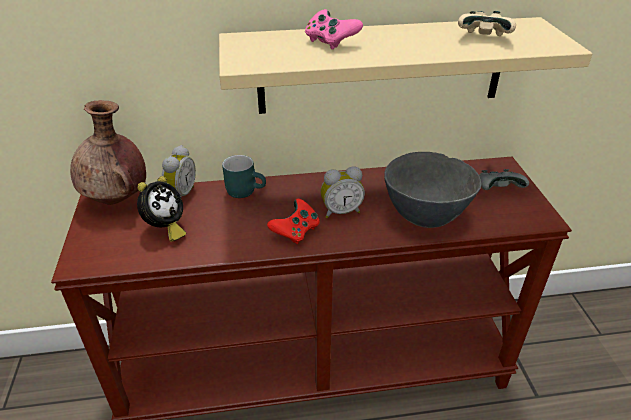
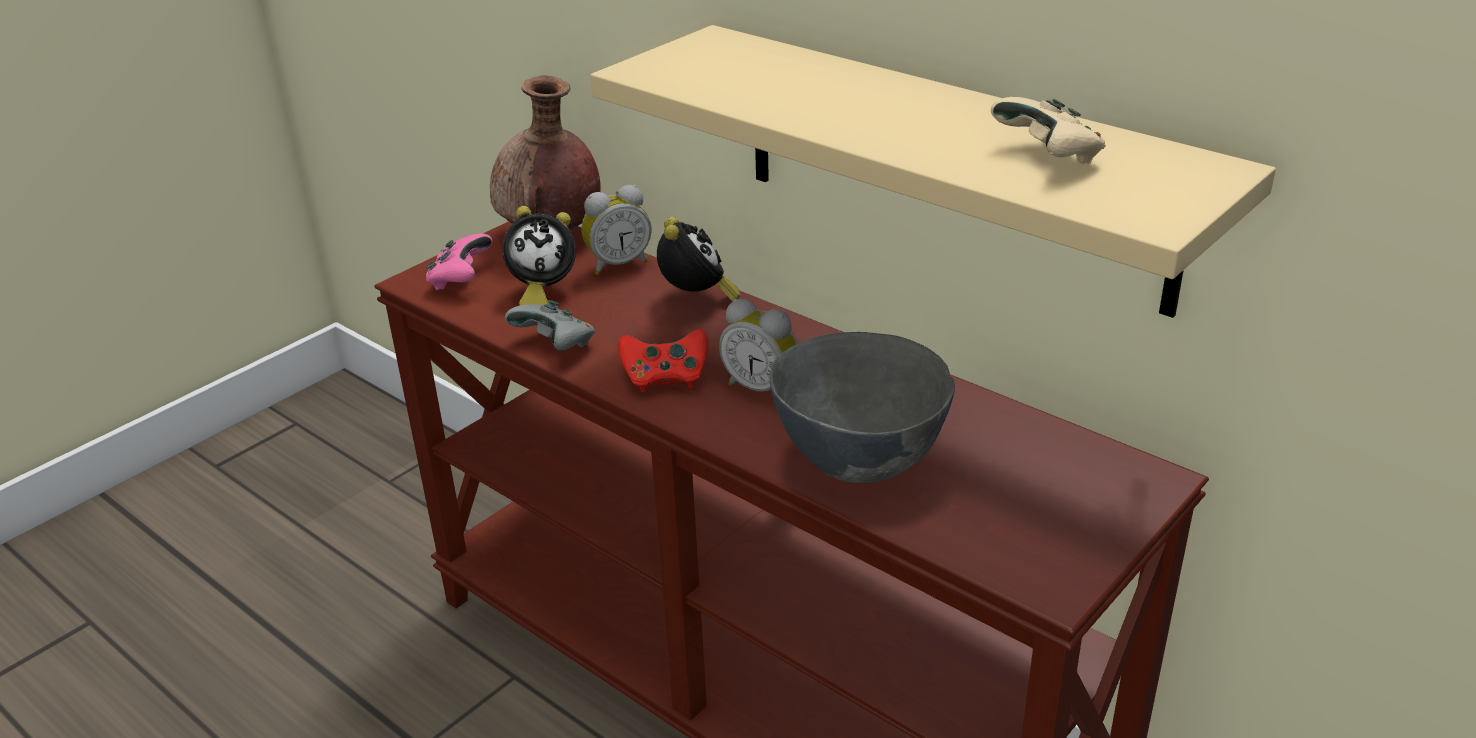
camera: 50 degrees right, 5 degrees down
turquoise mug [222,155,266,198] -> alarm clock [657,217,740,301]
pink game controller [305,9,363,50] -> pink game controller moved to [426,234,492,290]
grey game controller [479,169,529,190] -> grey game controller moved to [504,300,595,350]

